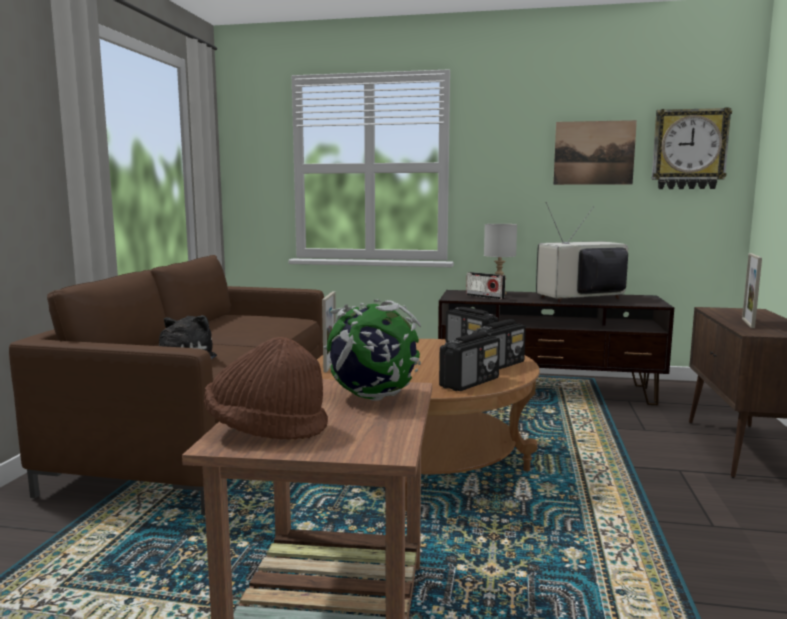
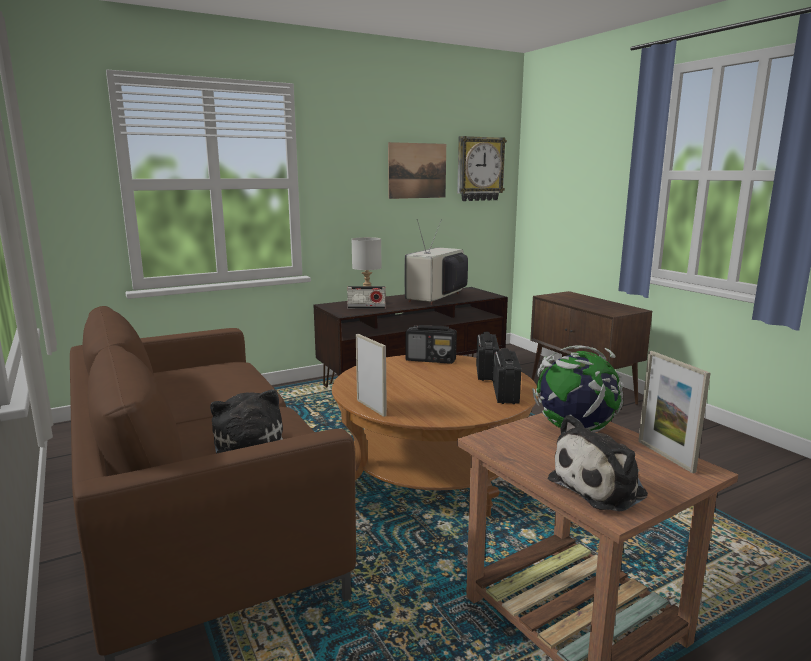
camera: 40 degrees left, 5 degrees up
brown hat [204,337,328,440] -> plush toy [548,414,648,512]
picture frame [742,253,762,328] -> picture frame moved to [638,351,710,473]

